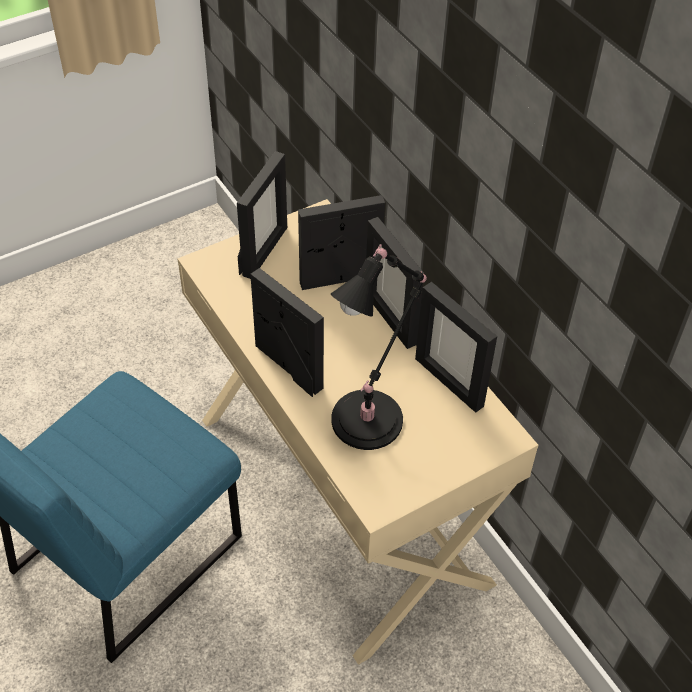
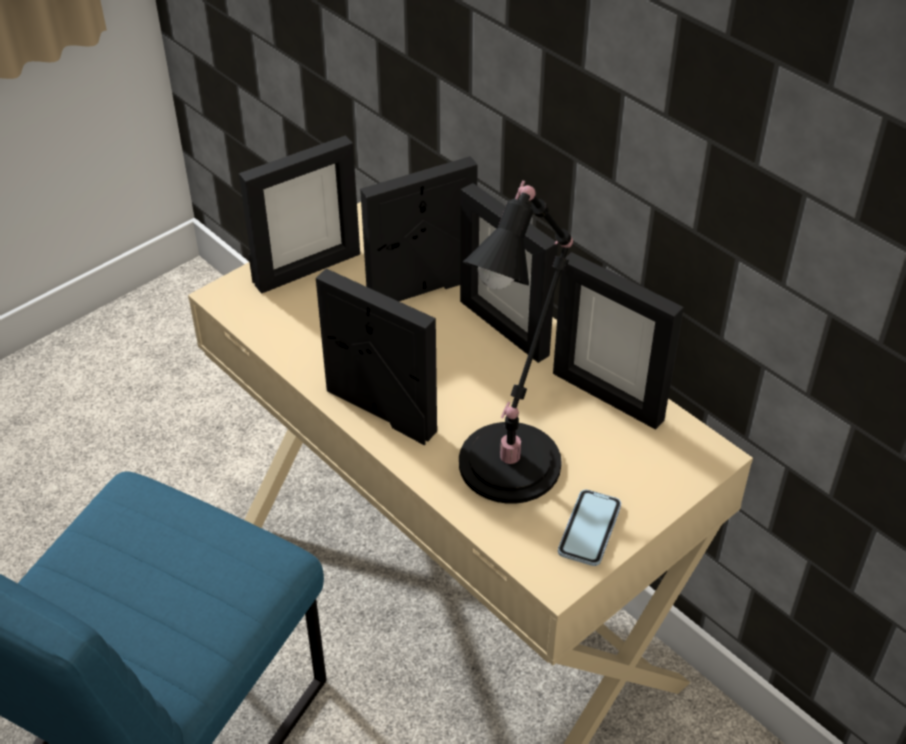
camera: 10 degrees left, 5 degrees down
picture frame [237,151,287,279] -> picture frame turned 45 degrees clockwise [239,135,360,294]
none -> phone [558,490,621,566]

